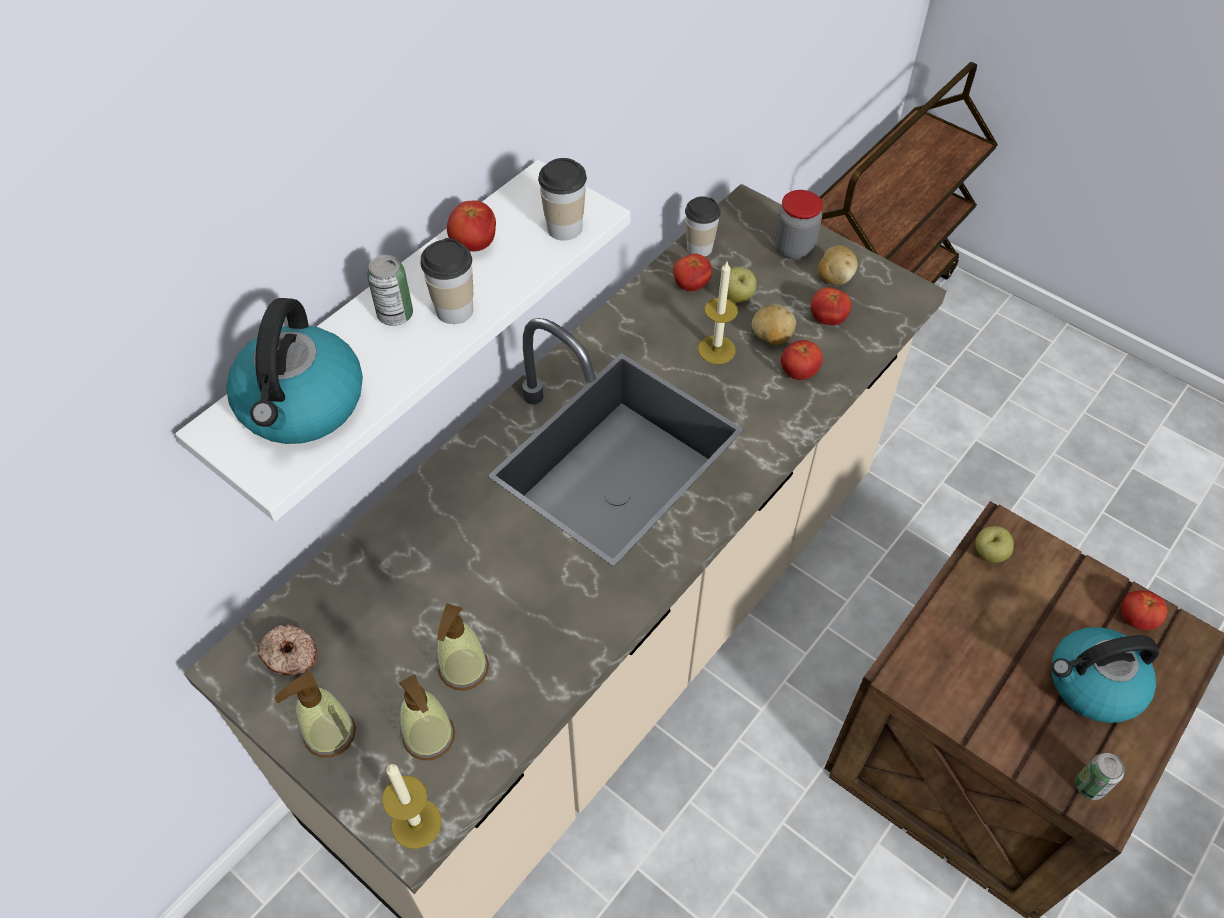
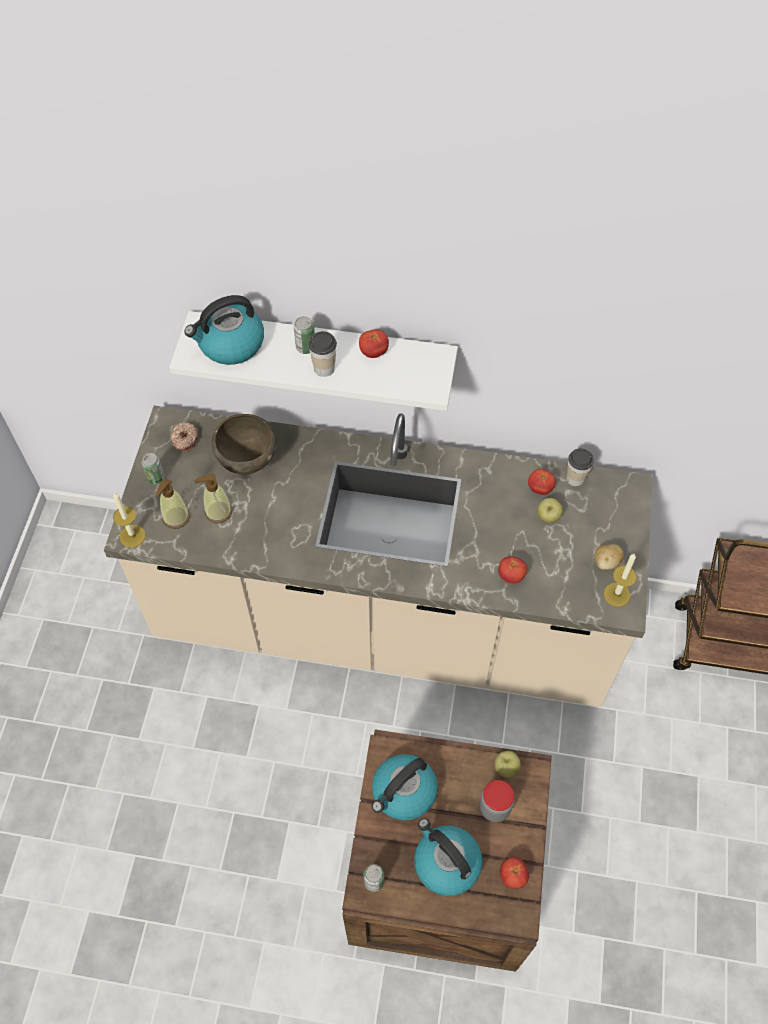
camera: 60 degrees right, 5 degrees up
soap dispenser [275,672,356,757] -> can [141,453,165,485]
cup [538,158,587,241] -> none
candle [698,262,738,364] -> candle moved to [604,553,637,607]
potato [752,305,796,345] -> none
jar [775,190,823,260] -> jar moved to [479,780,514,822]
tomato [811,287,851,326] -> none
none -> brown bowl [212,414,276,474]
none -> kettle [372,754,438,821]

